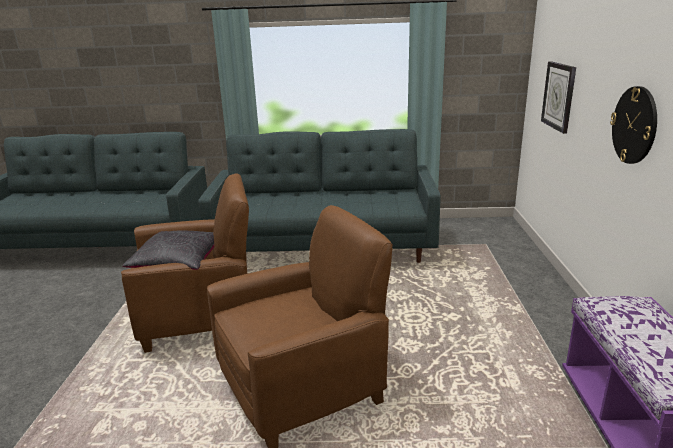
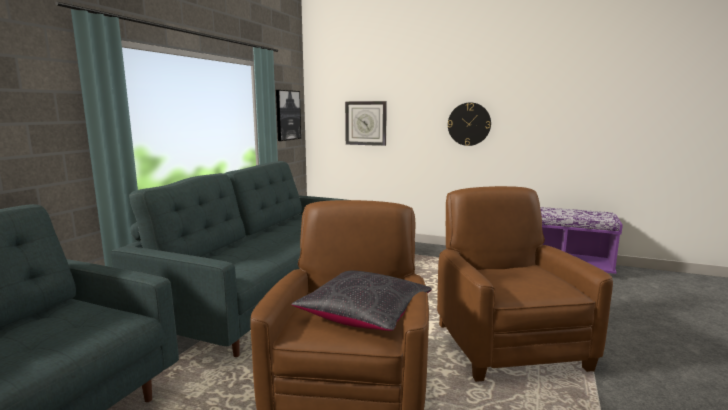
camera: 70 degrees left, 10 degrees down
none -> picture [276,90,301,141]

